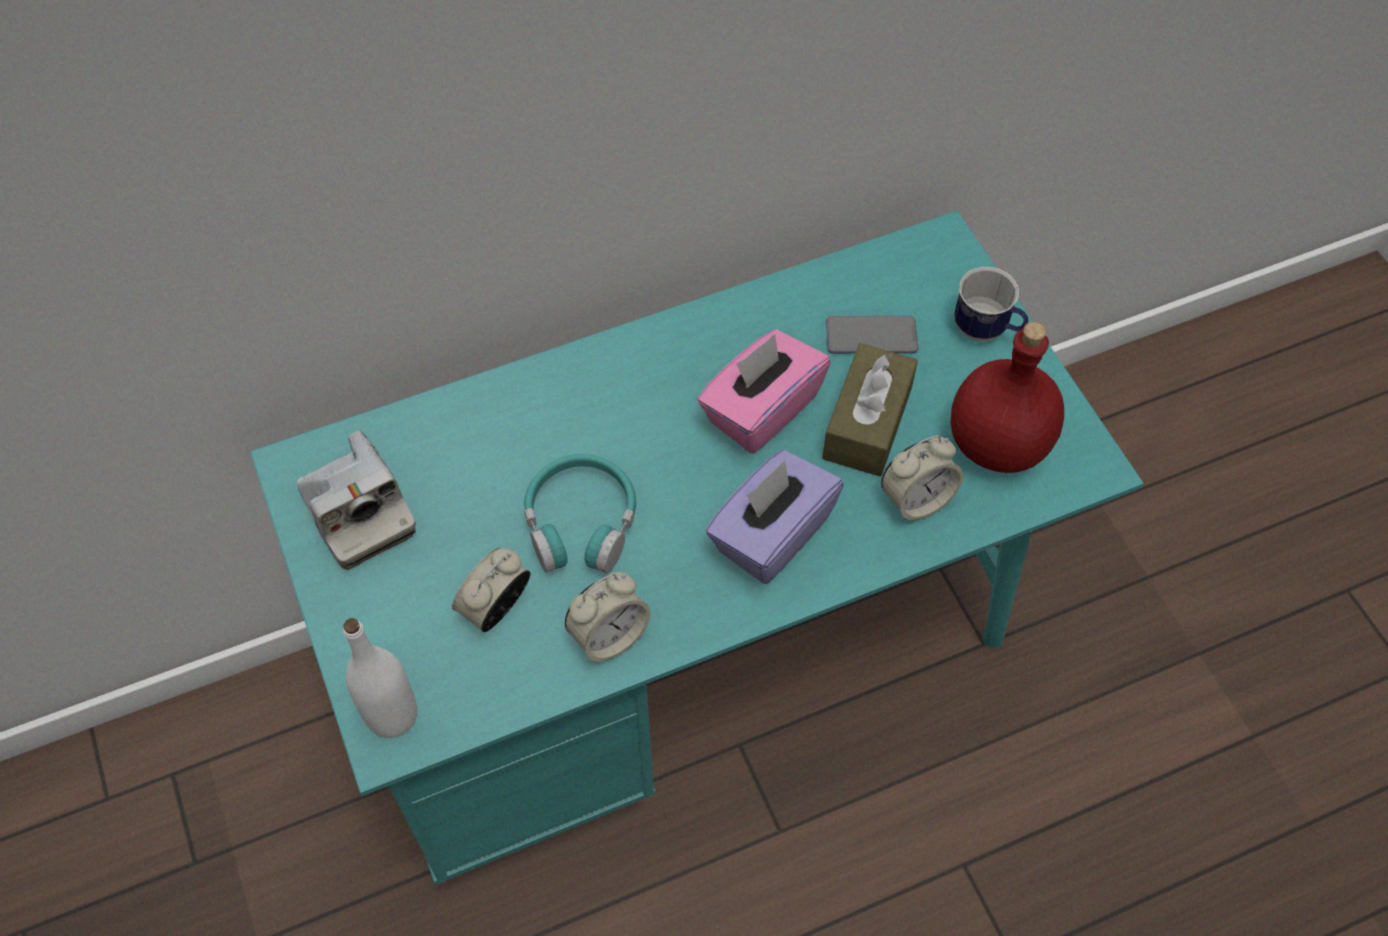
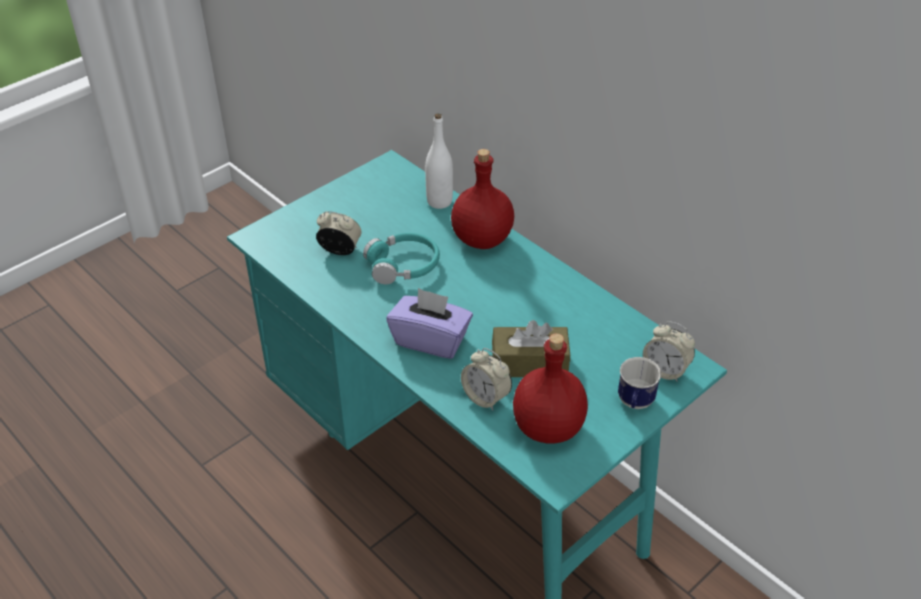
camera: 70 degrees right, 15 degrees down
camera [296,430,416,570] -> none
white bottle [343,618,417,738] -> white bottle moved to [425,113,453,209]
alarm clock [565,572,651,662] -> alarm clock moved to [643,321,695,382]
pink tissue box [697,329,831,454] -> none
phone [826,316,919,354] -> none
none -> red bottle [451,149,514,249]

